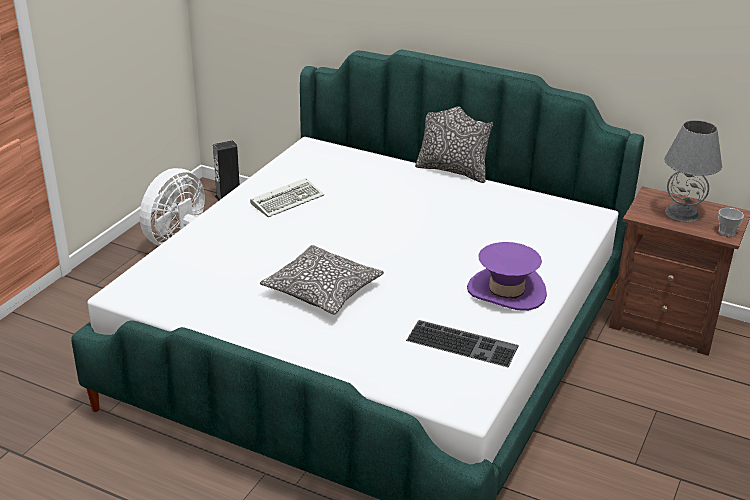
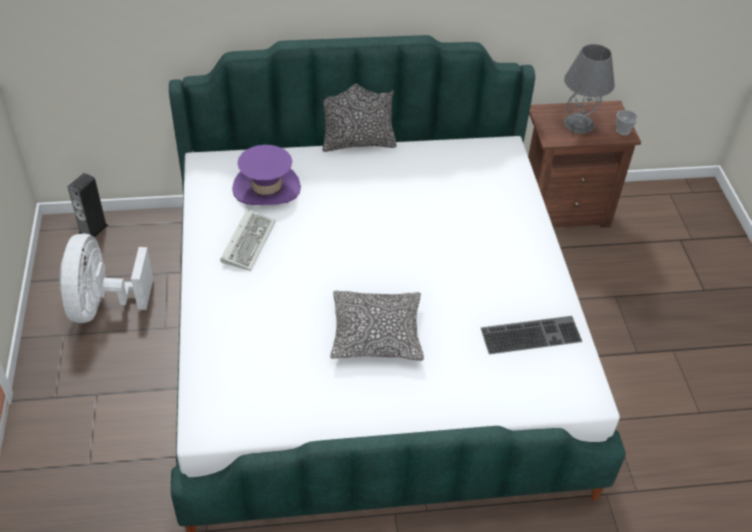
camera: 35 degrees left, 15 degrees up
purple hat [467,242,547,311] -> purple hat moved to [232,145,301,205]

